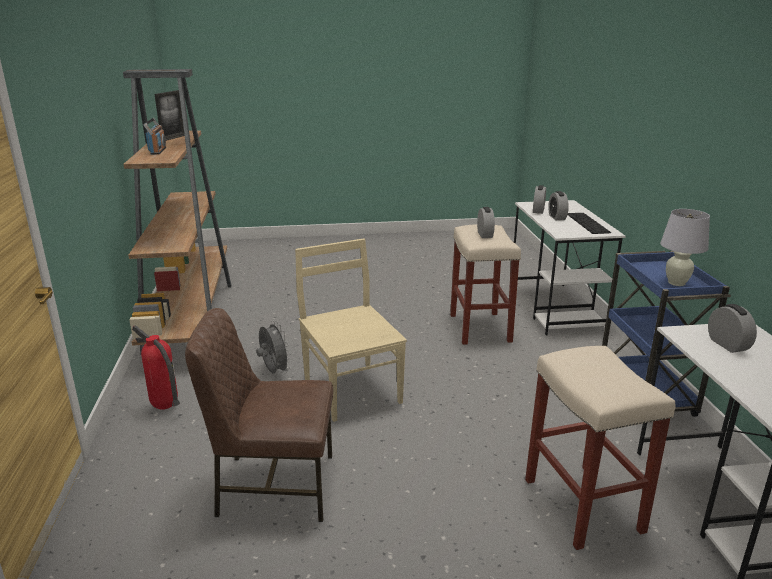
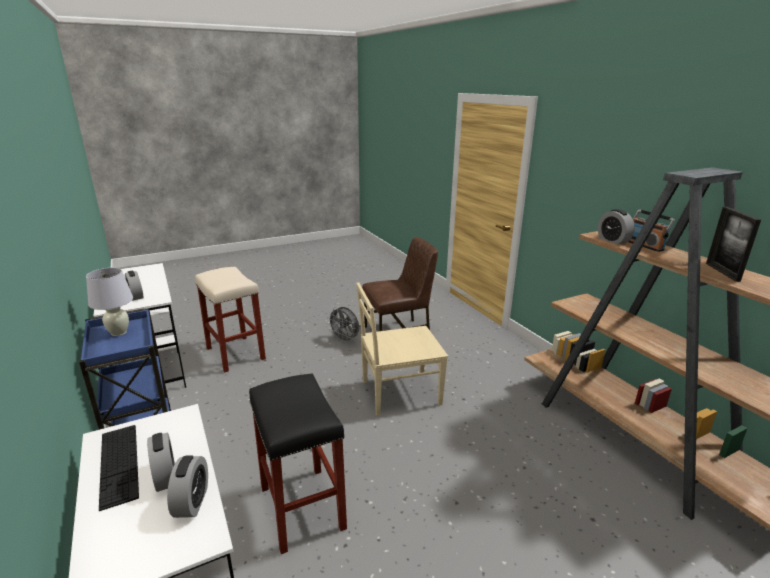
camera: 160 degrees right, 0 degrees up
fire extinguisher [132,325,180,410] -> none
grey fan [256,321,291,374] -> grey fan moved to [327,307,359,343]
beige chair [295,238,407,422] -> beige chair turned 120 degrees clockwise [356,282,448,416]
beige stool [450,224,521,345] -> black stool [249,373,347,554]
alarm clock [477,207,495,238] -> alarm clock moved to [598,209,635,245]

